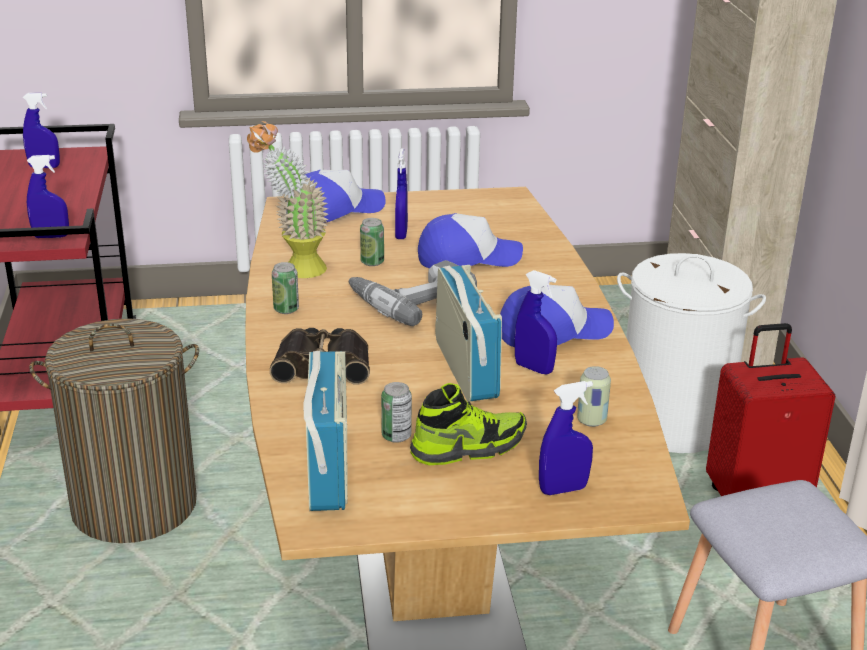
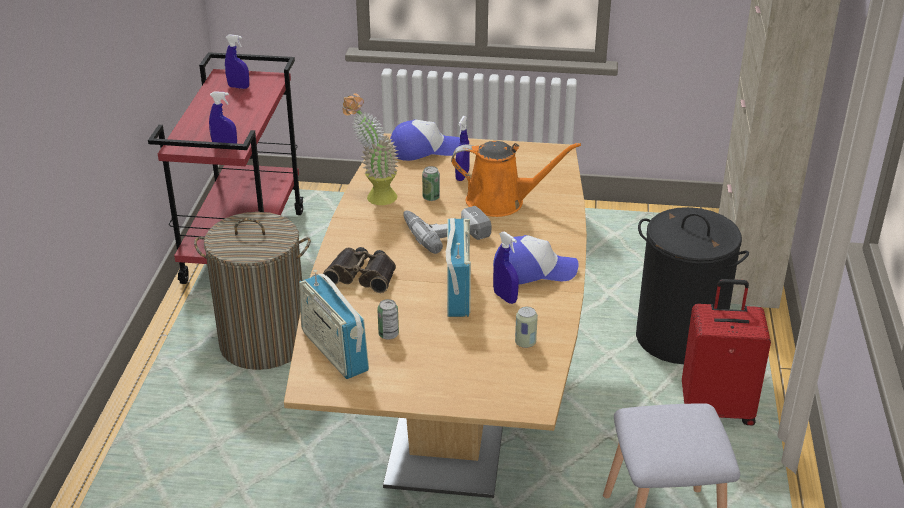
camera: 15 degrees right, 5 degrees up
can [272,262,299,314] -> none
radio [303,350,347,511] -> radio turned 135 degrees clockwise [299,270,369,379]
shoe [410,383,527,465] -> none
cap [418,213,523,268] -> orange watering can [451,141,581,217]
blue spray bottle [539,381,593,495] -> none
white laundry basket [617,253,766,453] -> black laundry basket [636,207,749,364]

